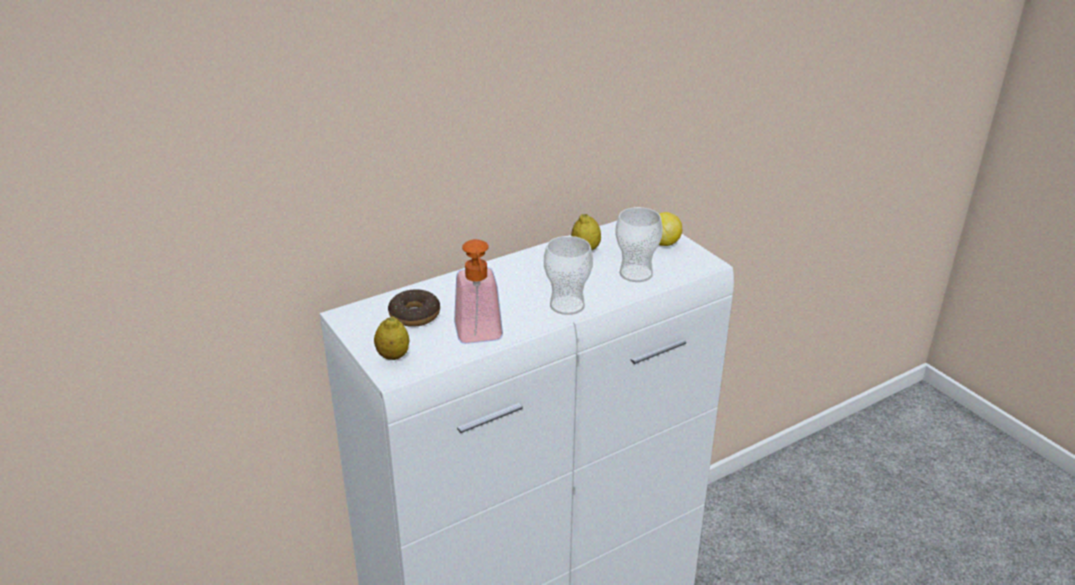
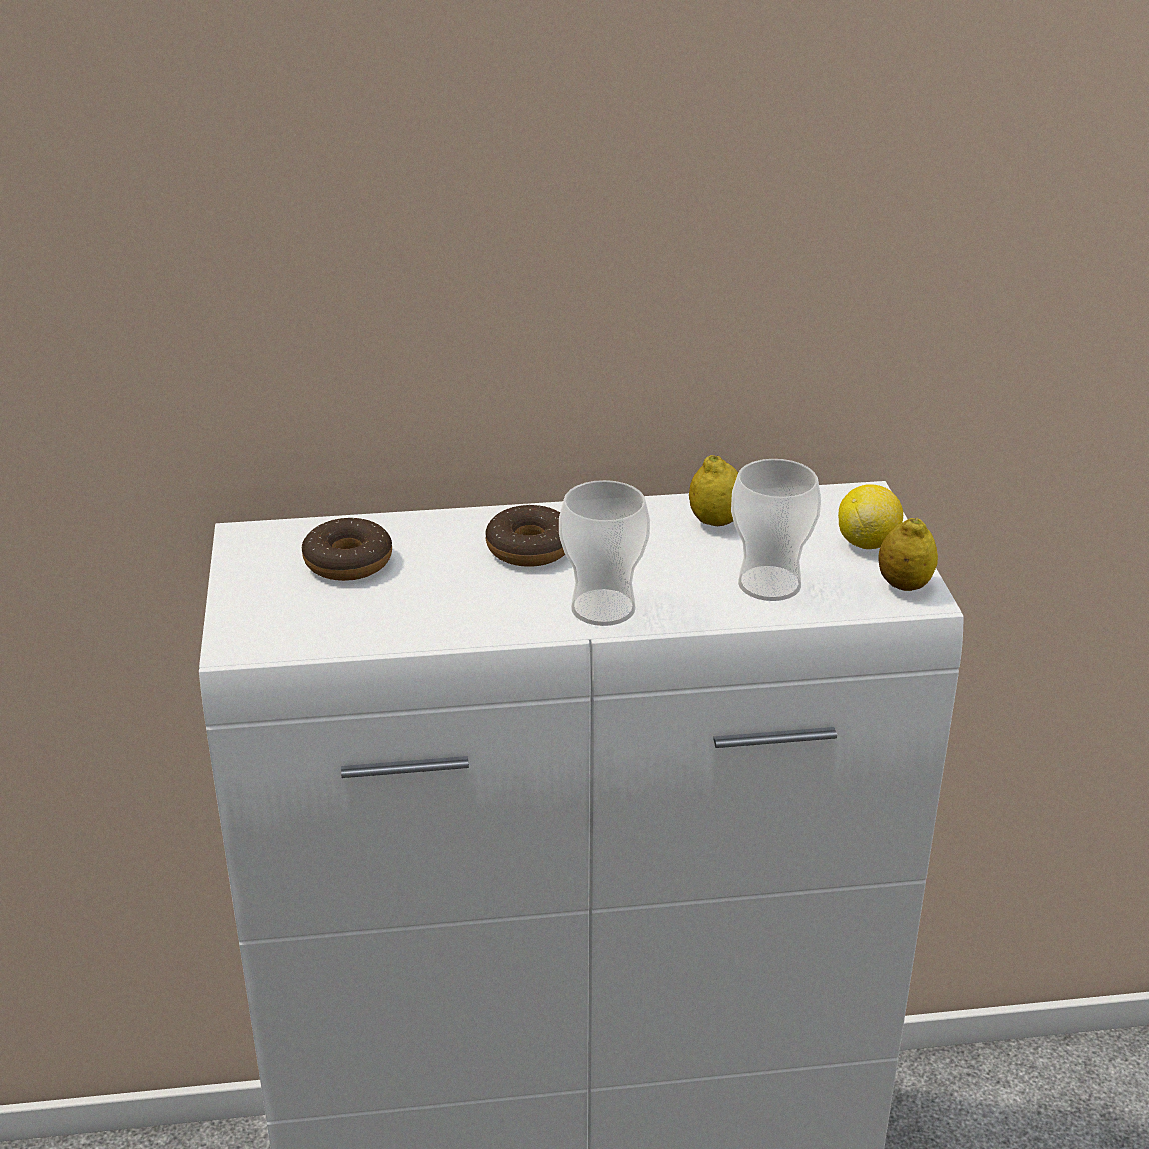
camera: 25 degrees right, 0 degrees up
lemon [374,317,409,360] -> lemon moved to [878,517,938,591]
soap dispenser [454,239,503,344] -> none
none -> donut [485,505,565,567]

